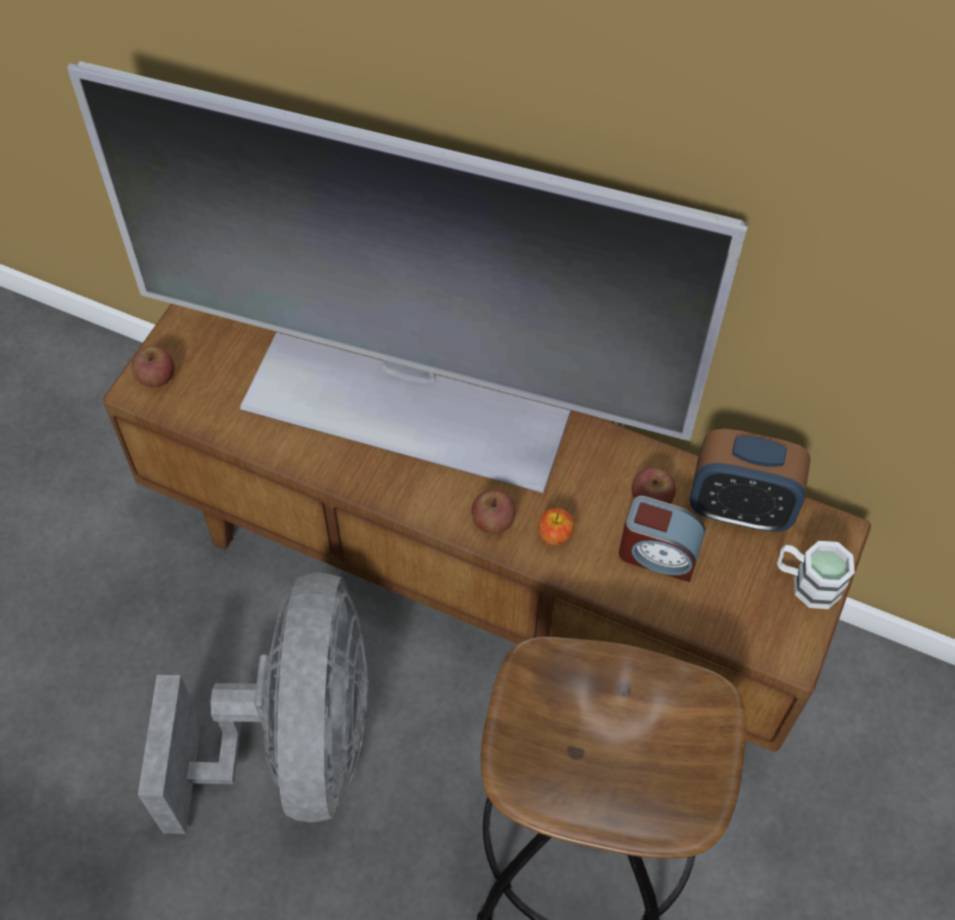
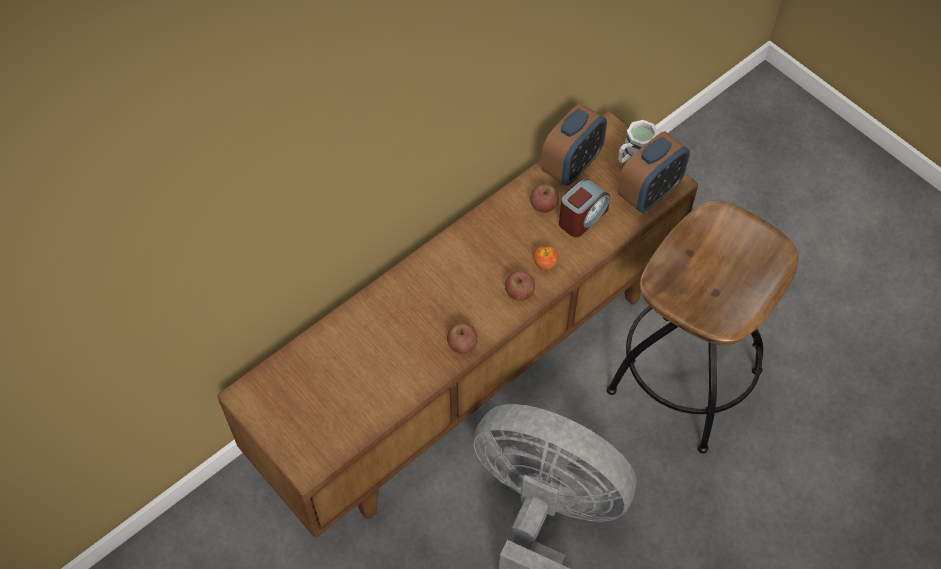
camera: 65 degrees left, 0 degrees up
television [67,61,747,493] -> none
apple [132,346,175,388] -> apple moved to [447,323,478,354]
none -> alarm clock [618,131,690,213]

